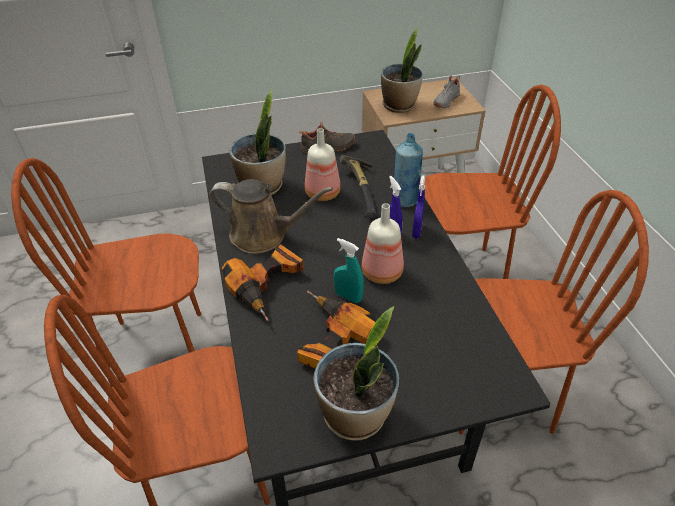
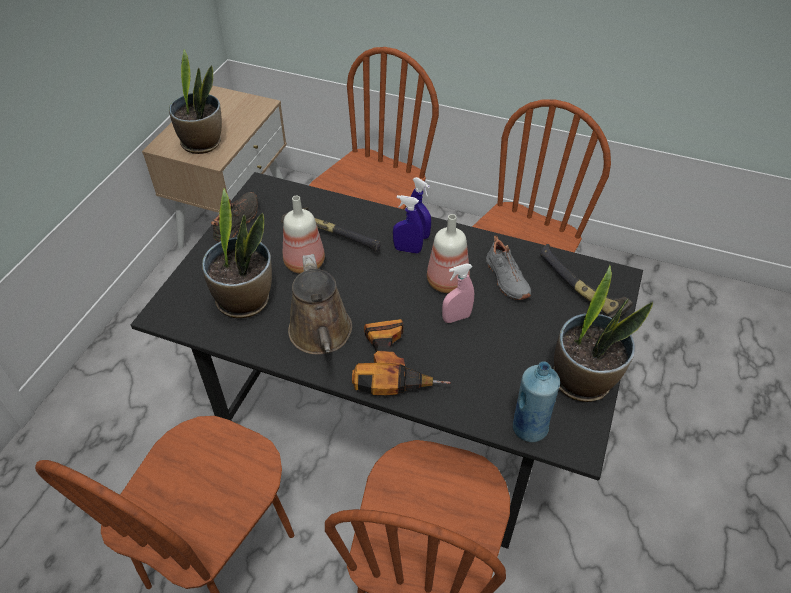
camera: 55 degrees left, 5 degrees up
brown watering can [209,179,333,254] -> brown watering can turned 120 degrees clockwise [288,254,352,355]
power drill [297,290,377,369] -> none
turquoise spray bottle [334,238,364,303] -> pink spray bottle [442,263,474,323]
blue bottle [394,133,423,207] -> blue bottle moved to [513,361,560,442]
grey shoe [433,76,460,108] -> grey shoe moved to [486,235,531,300]
none -> hammer [540,244,633,318]

